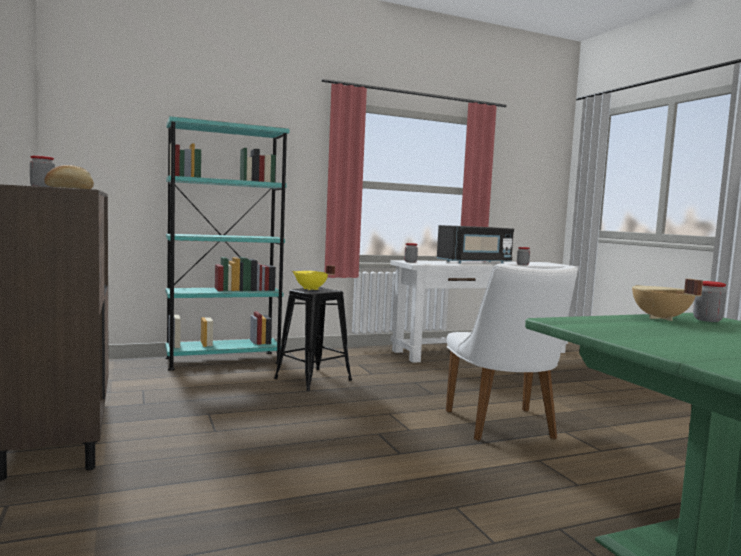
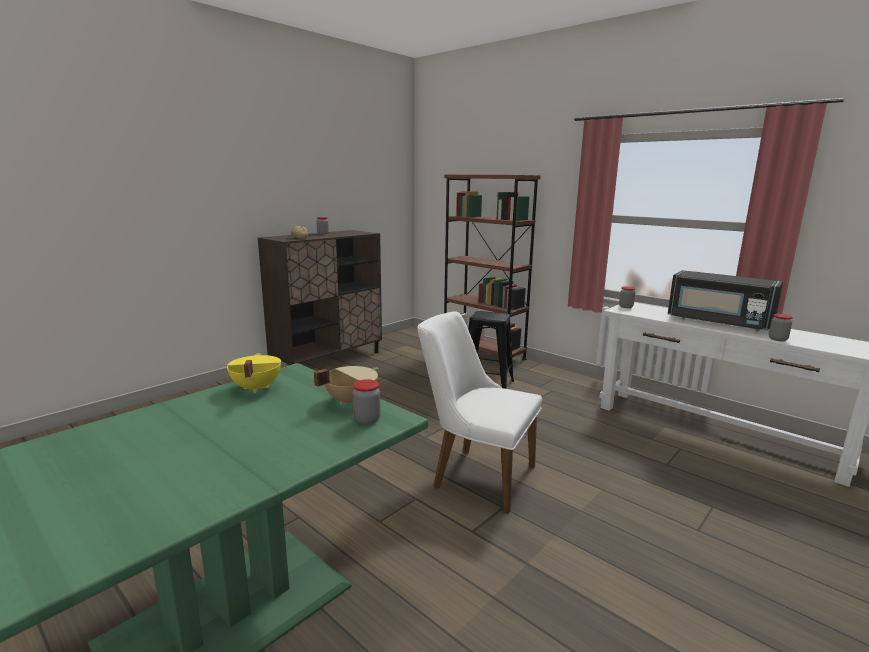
camera: 65 degrees right, 10 degrees up
turquoise bookcase [165,116,290,371] -> brown bookcase [444,175,541,369]
yellow cooking pot [292,265,335,290] -> yellow cooking pot moved to [227,353,281,393]
white chair [446,263,577,441] -> white chair turned 60 degrees clockwise [417,311,542,514]

